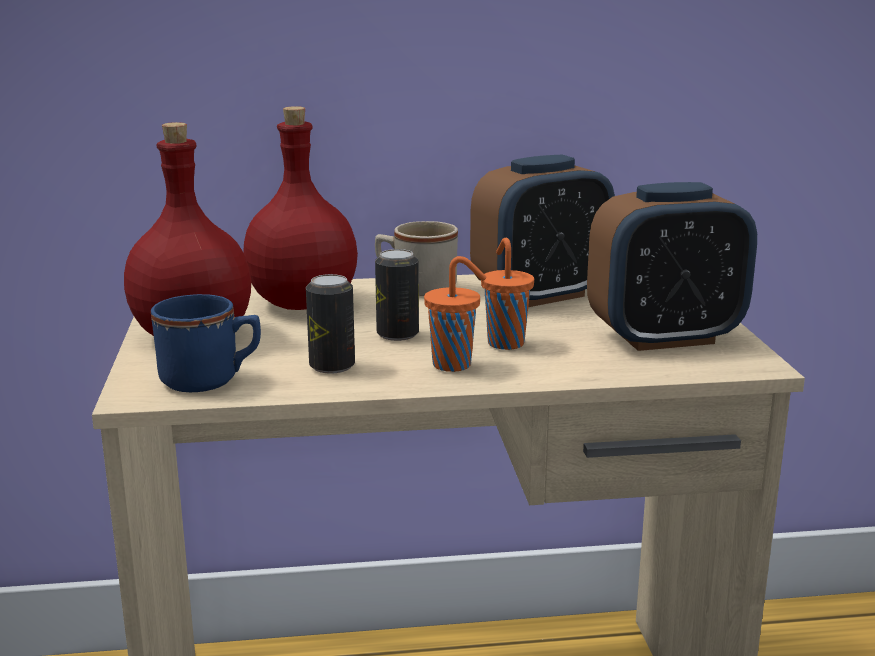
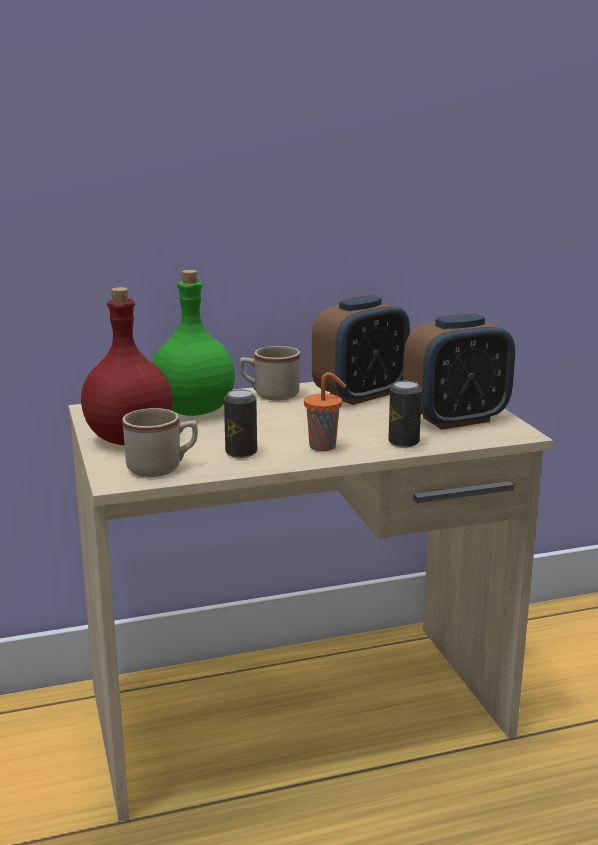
camera: 10 degrees left, 0 degrees up
blue mug [151,294,261,392] -> beige mug [122,408,198,477]
red bottle [243,106,358,310] -> green bottle [153,270,235,416]
can [375,249,419,341] -> can moved to [388,381,422,448]
orange cup [481,238,534,350] -> none

